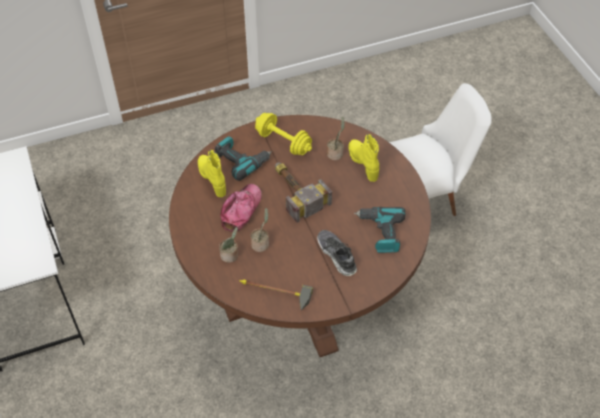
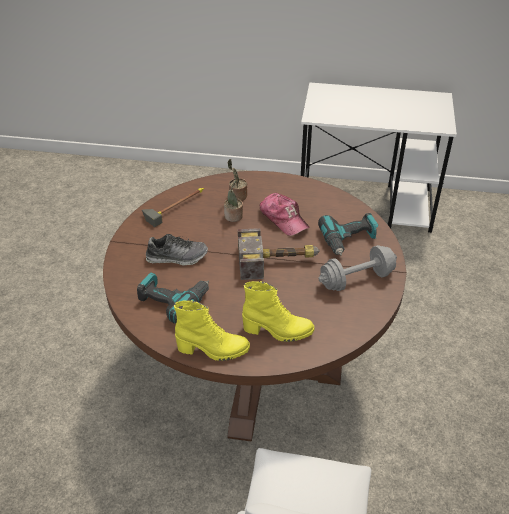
camera: 120 degrees right, 10 degrees down
yellow boot [198,150,226,197] -> yellow boot moved to [174,300,250,361]
yellow dumbbell [255,113,312,155] -> grey dumbbell [318,245,397,291]
potted plant [327,117,345,160] -> none

